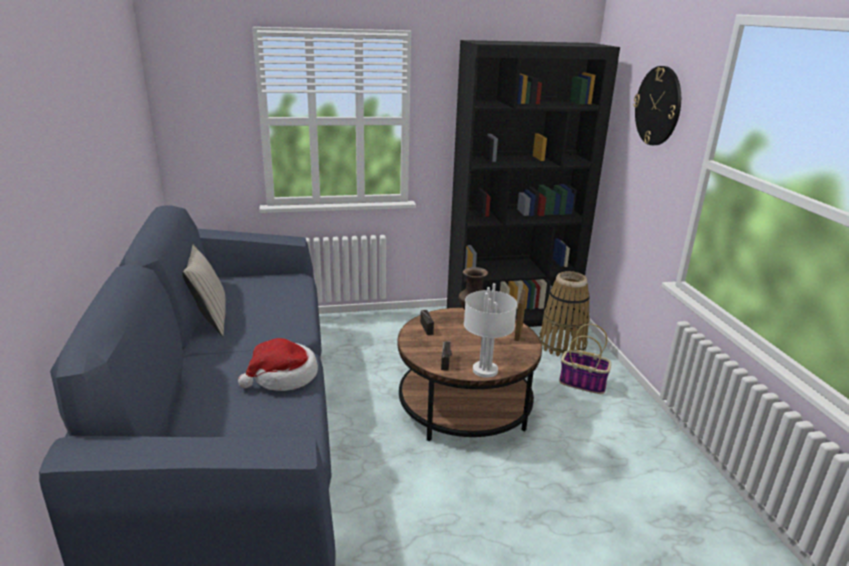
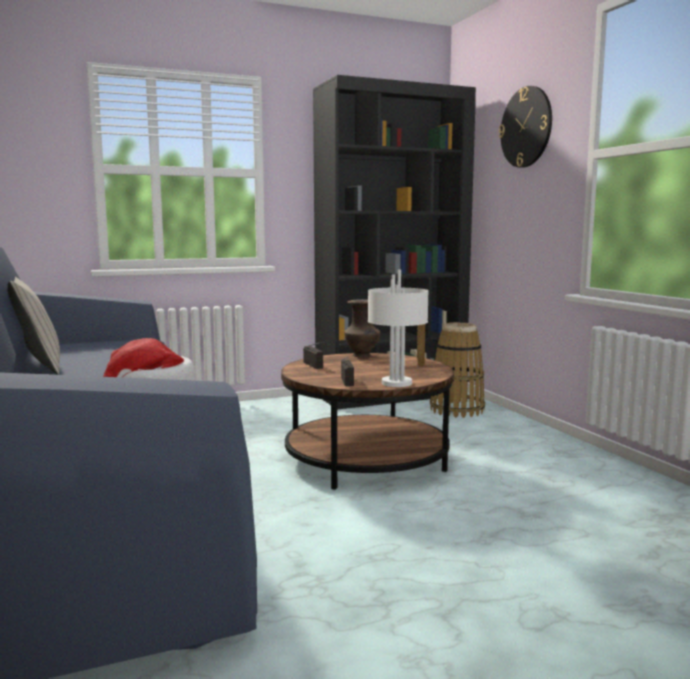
camera: 10 degrees left, 15 degrees down
basket [559,324,611,394] -> none

